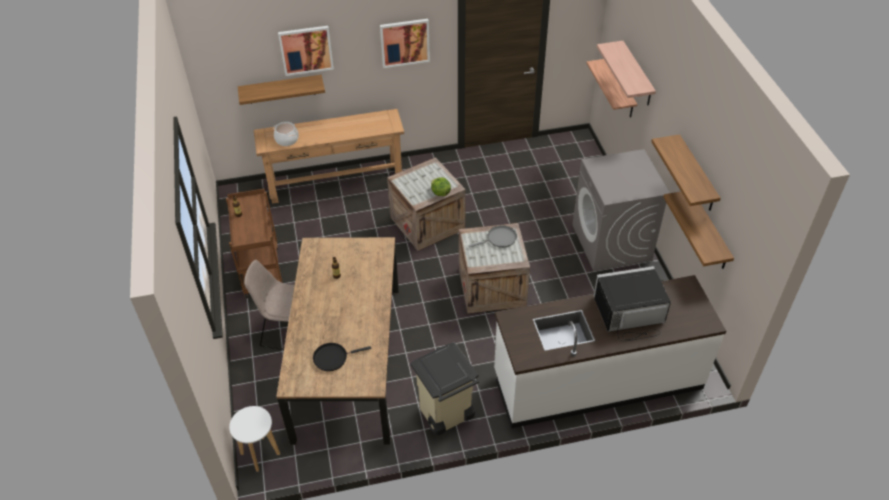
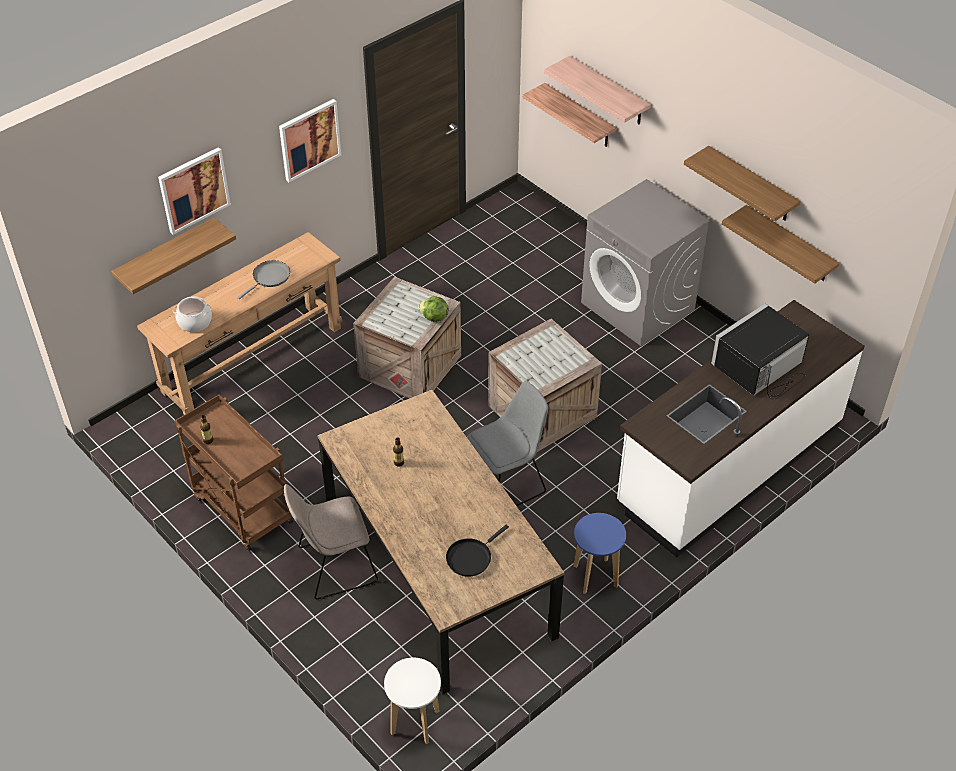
camera: 30 degrees left, 0 degrees up
beige trash can [410,342,479,435] -> blue stool [573,513,626,594]
grey frying pan [468,225,517,248] -> grey frying pan moved to [237,260,290,299]
none -> grey chair [467,381,548,506]

